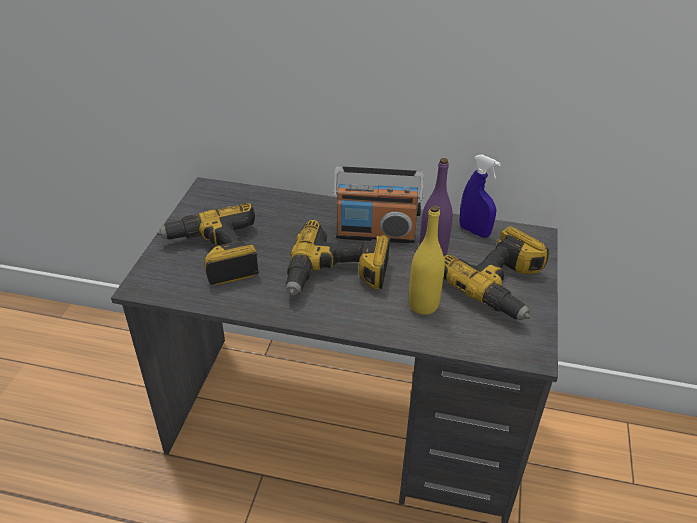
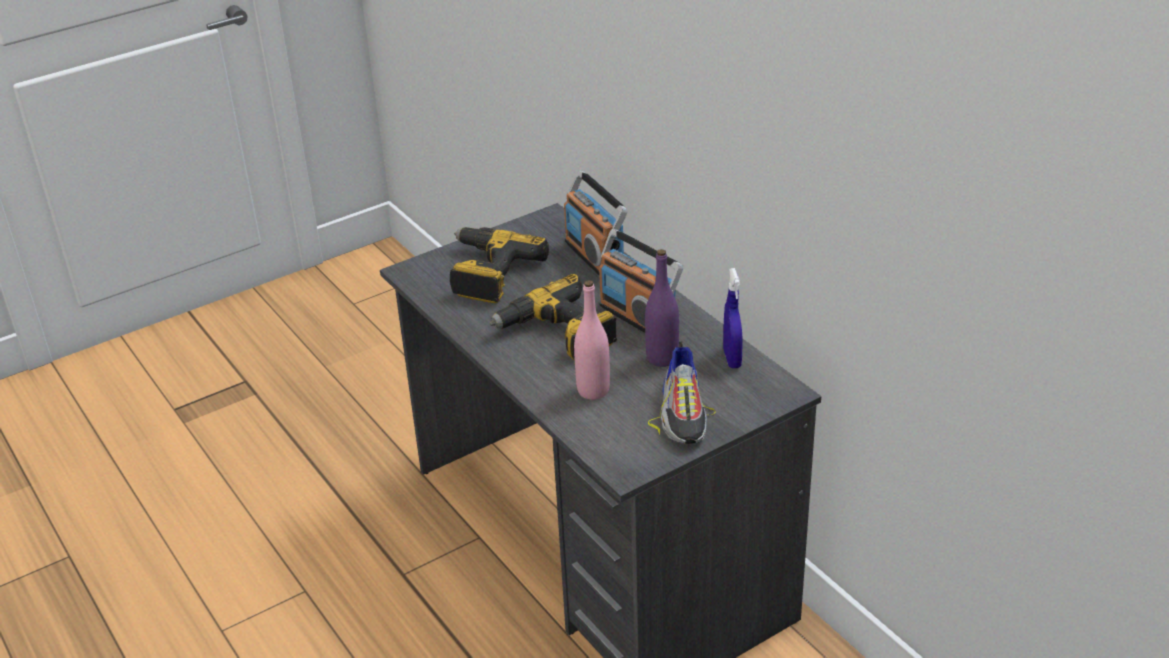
camera: 45 degrees right, 5 degrees down
yellow bottle [409,205,445,315] -> pink bottle [574,280,610,400]
power drill [443,227,549,321] -> shoe [648,341,716,444]
none -> radio [564,170,628,276]

